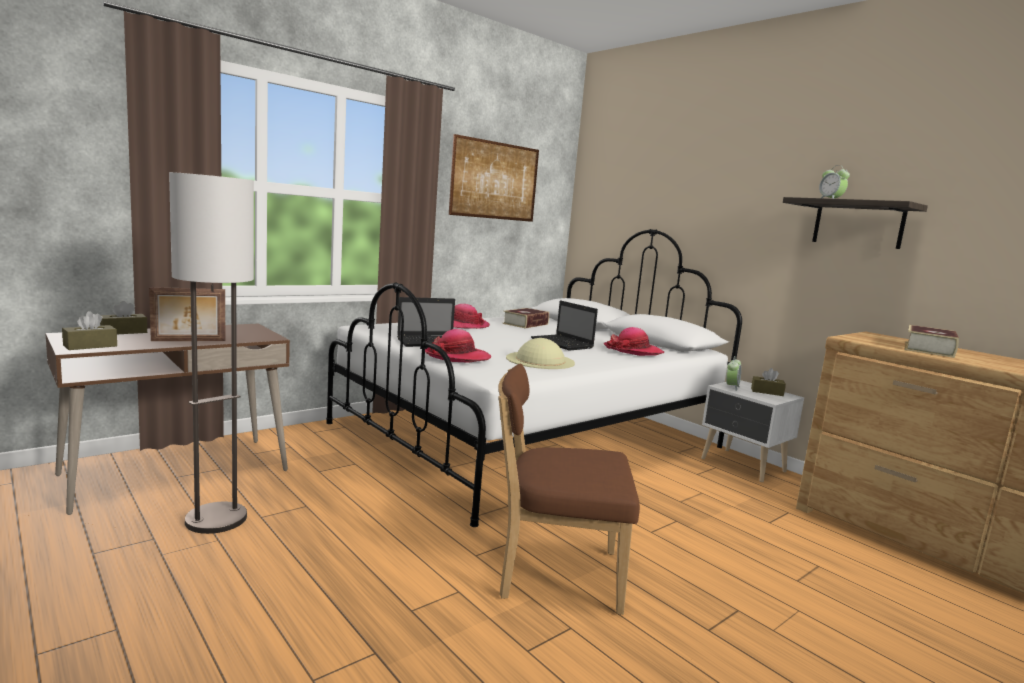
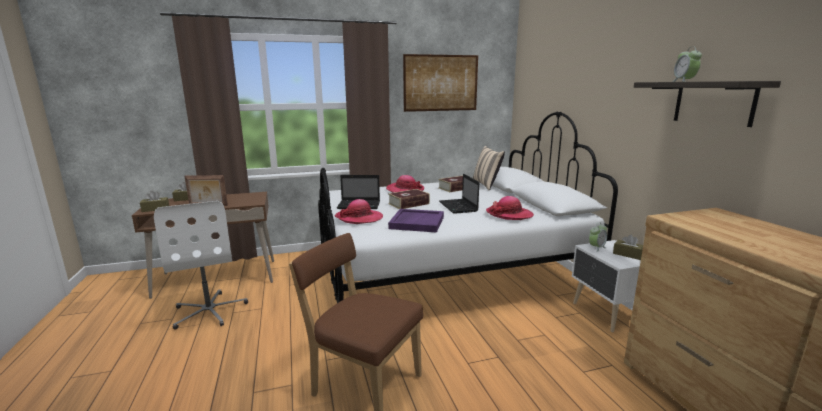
camera: 25 degrees right, 5 degrees up
floor lamp [169,172,254,534] -> white office chair [154,201,248,330]
beige hat [506,338,575,369] -> purple tray [388,209,444,233]
book [904,325,959,358] -> book moved to [388,189,430,209]
none -> beige pillow [473,146,505,191]

